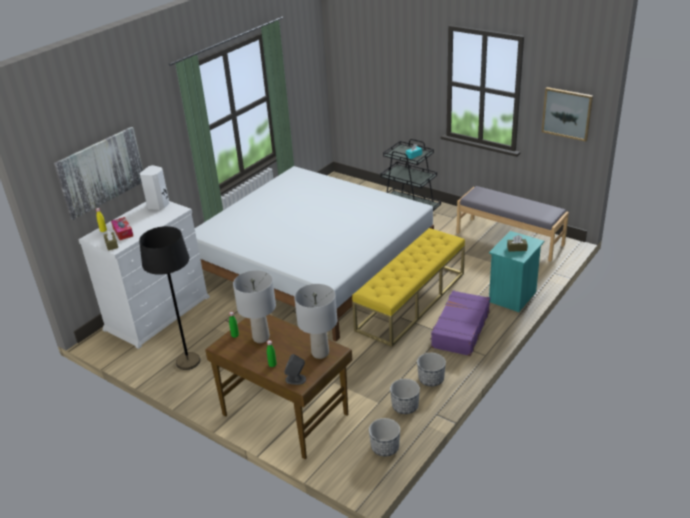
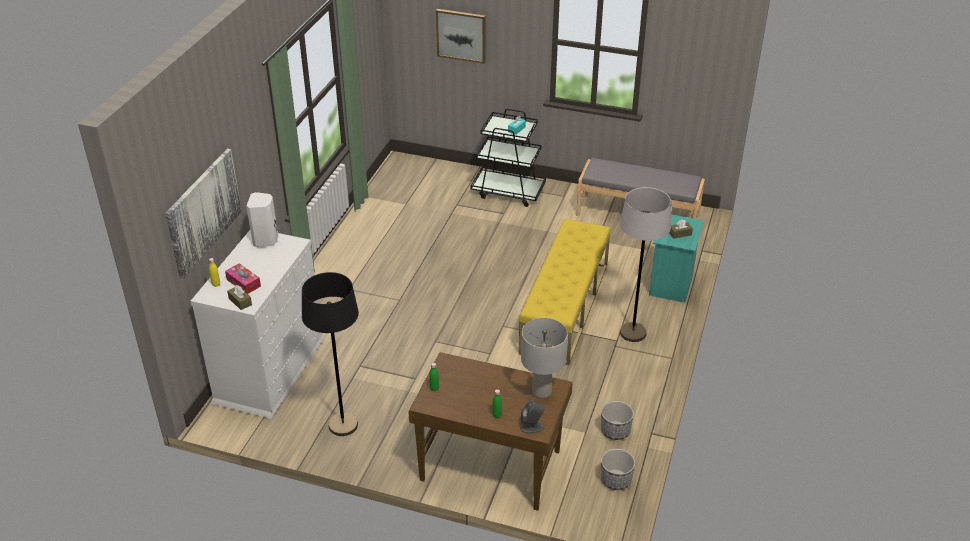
camera: 20 degrees left, 5 degrees up
white bed [195,166,434,341] -> none
grey table lamp [233,270,276,343] -> none
planter [417,353,446,386] -> none
purple suitcase [430,290,490,356] -> grey floor lamp [620,187,671,342]
picture [542,87,593,142] -> picture moved to [436,9,486,64]

